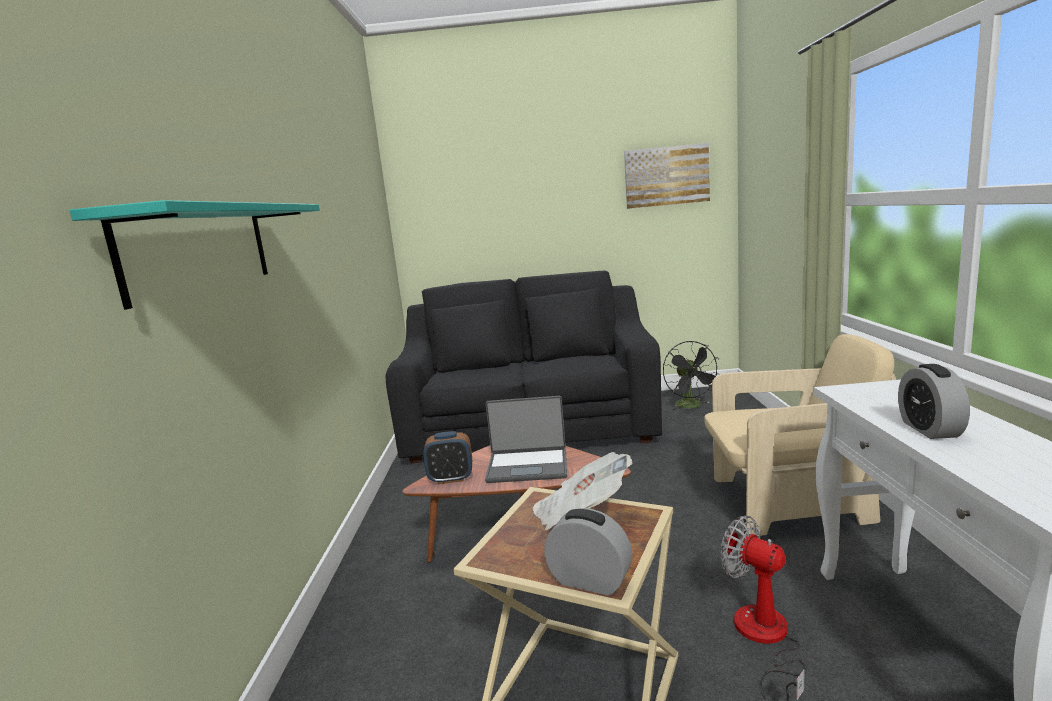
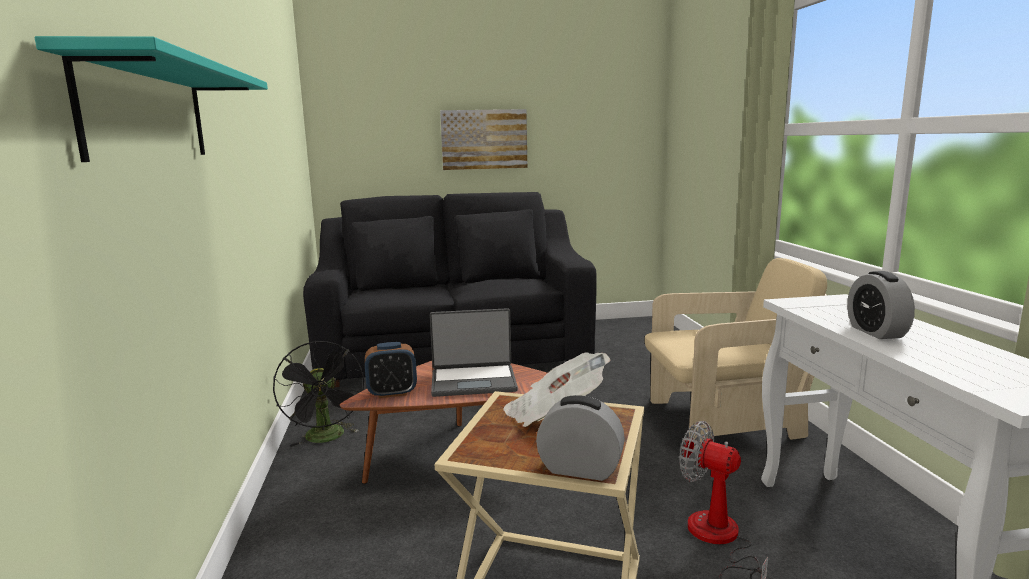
camera: 10 degrees left, 0 degrees up
picture [624,143,710,209] -> picture moved to [440,109,527,170]
black fan [663,341,720,411] -> black fan moved to [273,341,364,447]

